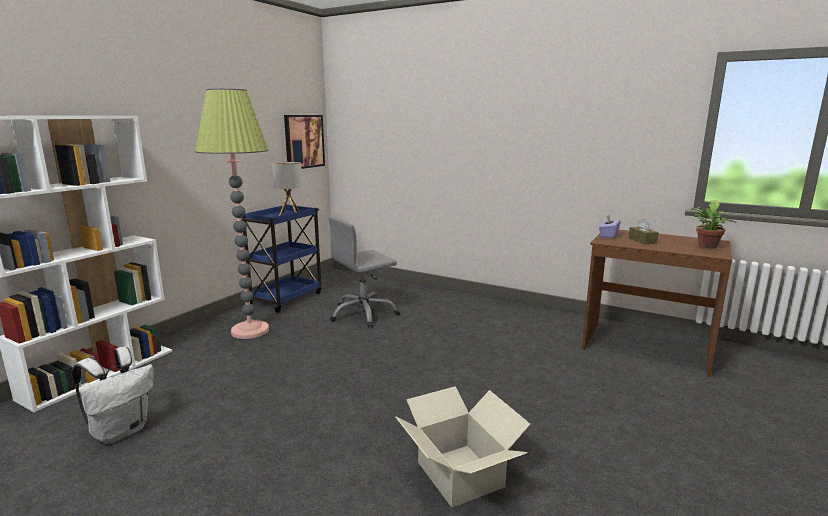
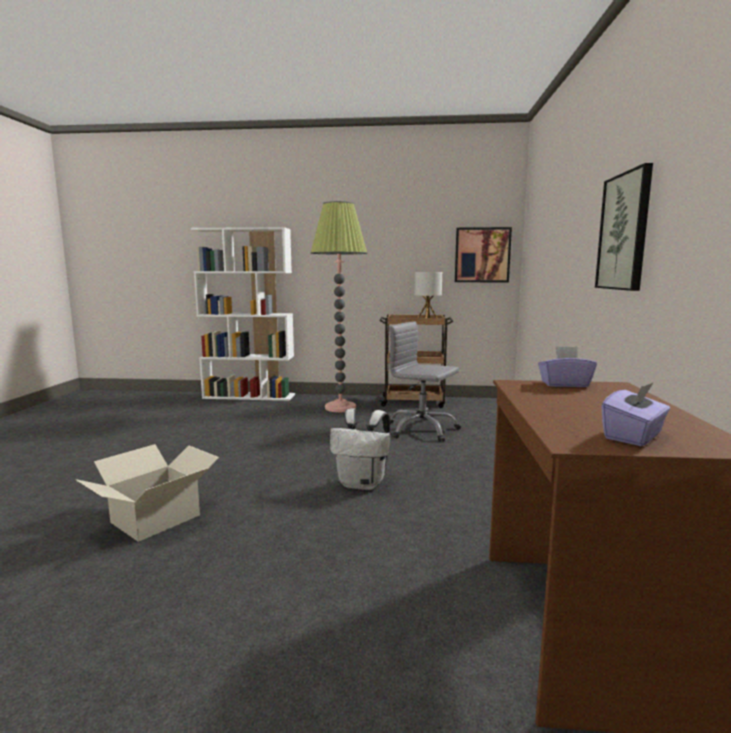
camera: 65 degrees right, 5 degrees down
white backpack [72,347,154,444] -> white backpack moved to [330,408,390,490]
blue cart [242,204,321,313] -> brown cart [379,315,454,408]
brown tissue box [629,219,659,244] -> none
potted plant [691,200,737,249] -> purple tissue box [602,382,670,446]
none -> picture [595,163,653,291]

